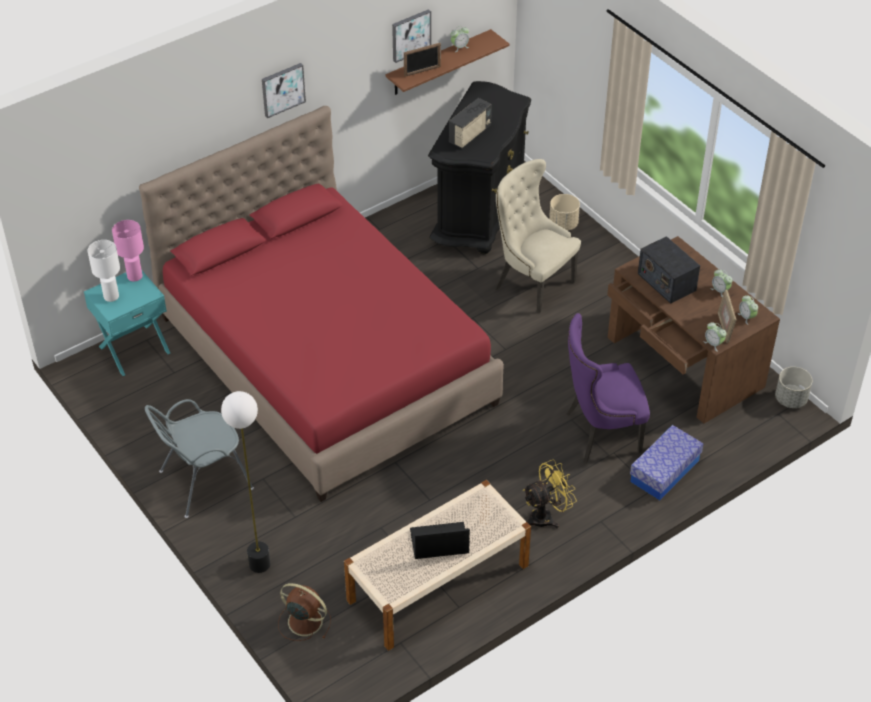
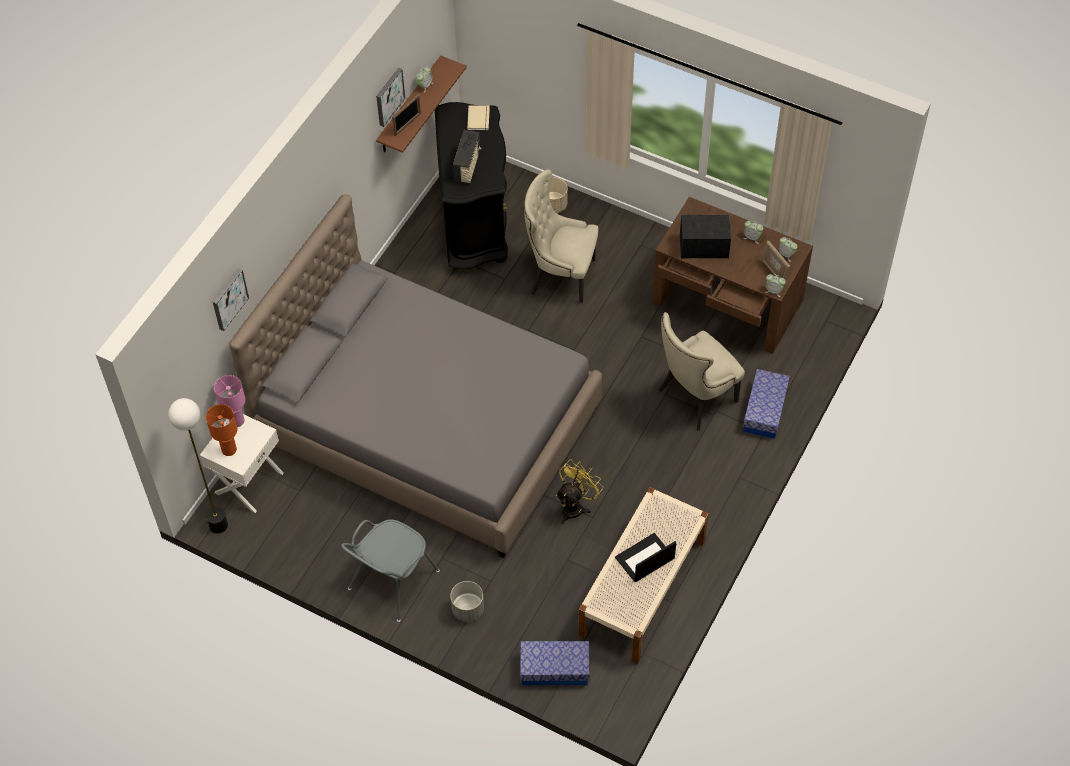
camera: 25 degrees left, 10 degrees up
turquoise nightstand [84,271,170,376] -> white nightstand [200,414,284,513]
white table lamp [88,240,120,302] -> orange table lamp [206,404,238,456]
red bed [139,106,504,502] -> grey bed [229,194,602,558]
floor lamp [221,391,271,573] -> floor lamp moved to [168,398,228,534]
picture [262,63,306,118] -> picture moved to [213,269,249,331]
brown fan [278,583,331,641] -> storage box [520,641,590,686]
yellow fan [523,460,577,528] -> yellow fan moved to [556,459,603,524]
purple chair [566,313,650,464] -> beige chair [659,312,745,431]
radio [638,236,700,304] -> radio turned 150 degrees clockwise [680,215,731,258]
grey planter [775,367,812,408] -> grey planter moved to [450,581,484,622]
none -> beige book [467,105,490,130]

